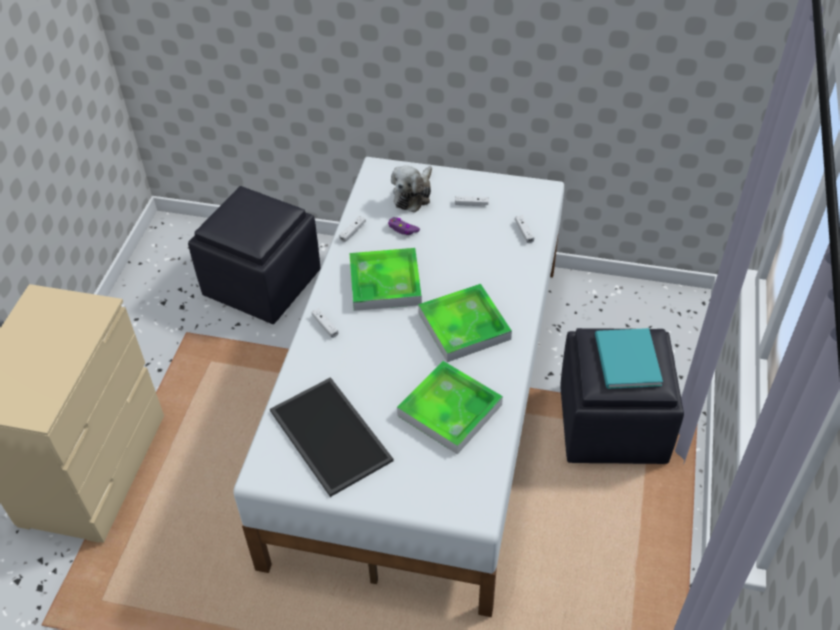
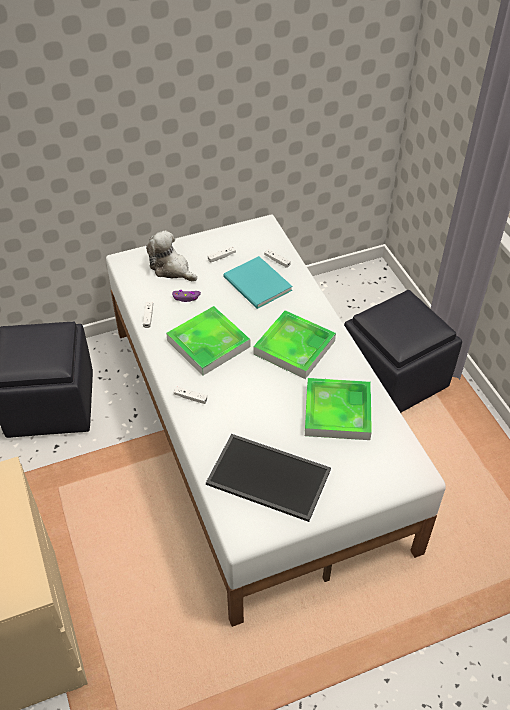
camera: 35 degrees left, 0 degrees up
plush toy [391,165,432,213] -> plush toy turned 135 degrees clockwise [146,230,197,281]
turquoise book [595,328,663,389] -> turquoise book moved to [223,256,293,309]

